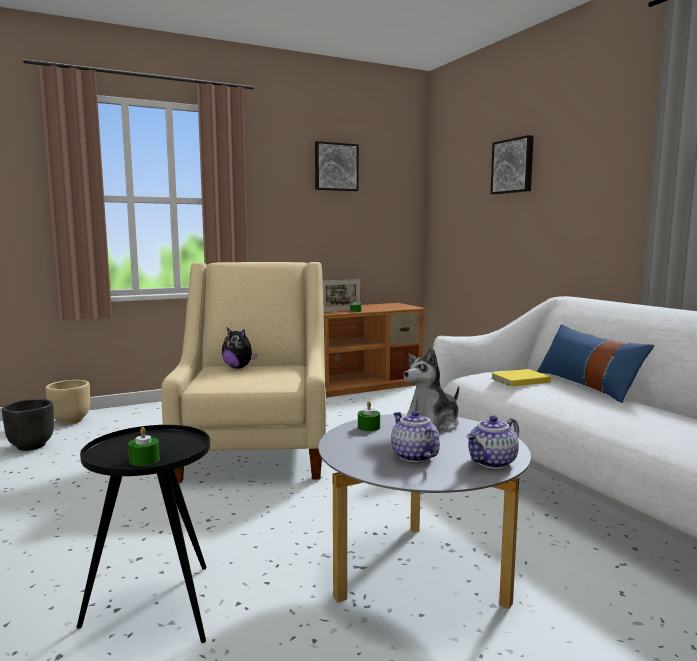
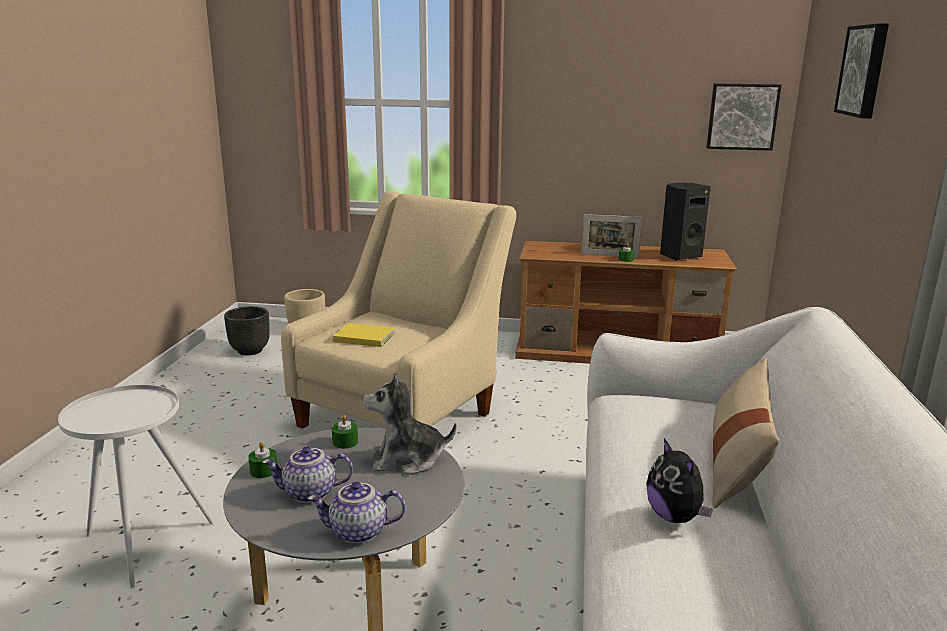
camera: 35 degrees right, 10 degrees up
black side table [77,425,210,643] -> white side table [58,385,214,588]
green candle [128,427,160,466] -> green candle moved to [248,442,278,478]
plush toy [222,327,258,369] -> plush toy moved to [646,438,713,523]
picture [315,141,359,191] -> picture moved to [706,83,782,151]
teapot [391,411,440,462] -> teapot turned 105 degrees counterclockwise [262,446,353,503]
yellow book [491,369,551,387] -> yellow book moved to [333,323,395,347]
blue pillow [537,324,654,403] -> beige pillow [712,358,779,508]
none -> black speaker [660,183,710,260]

